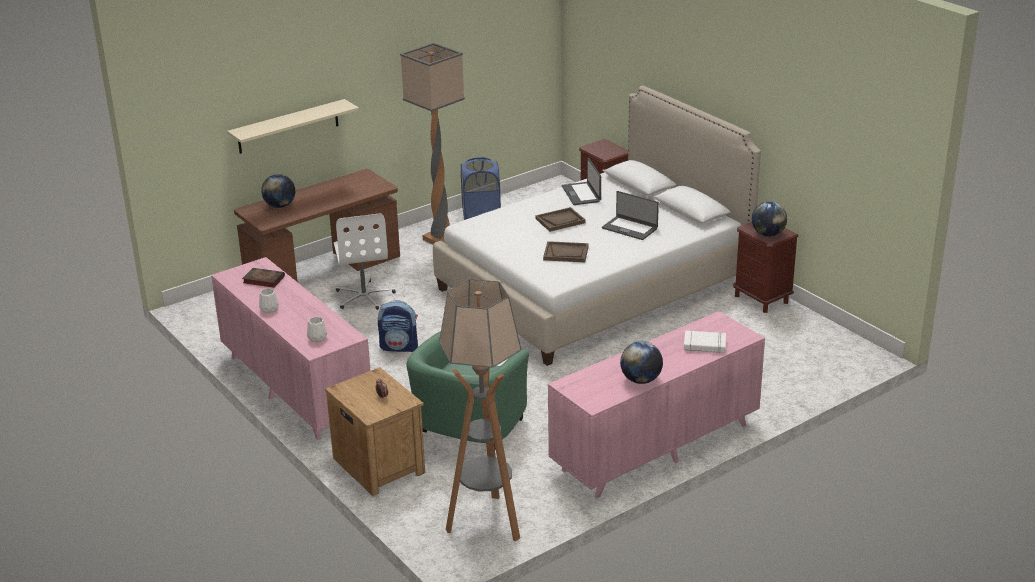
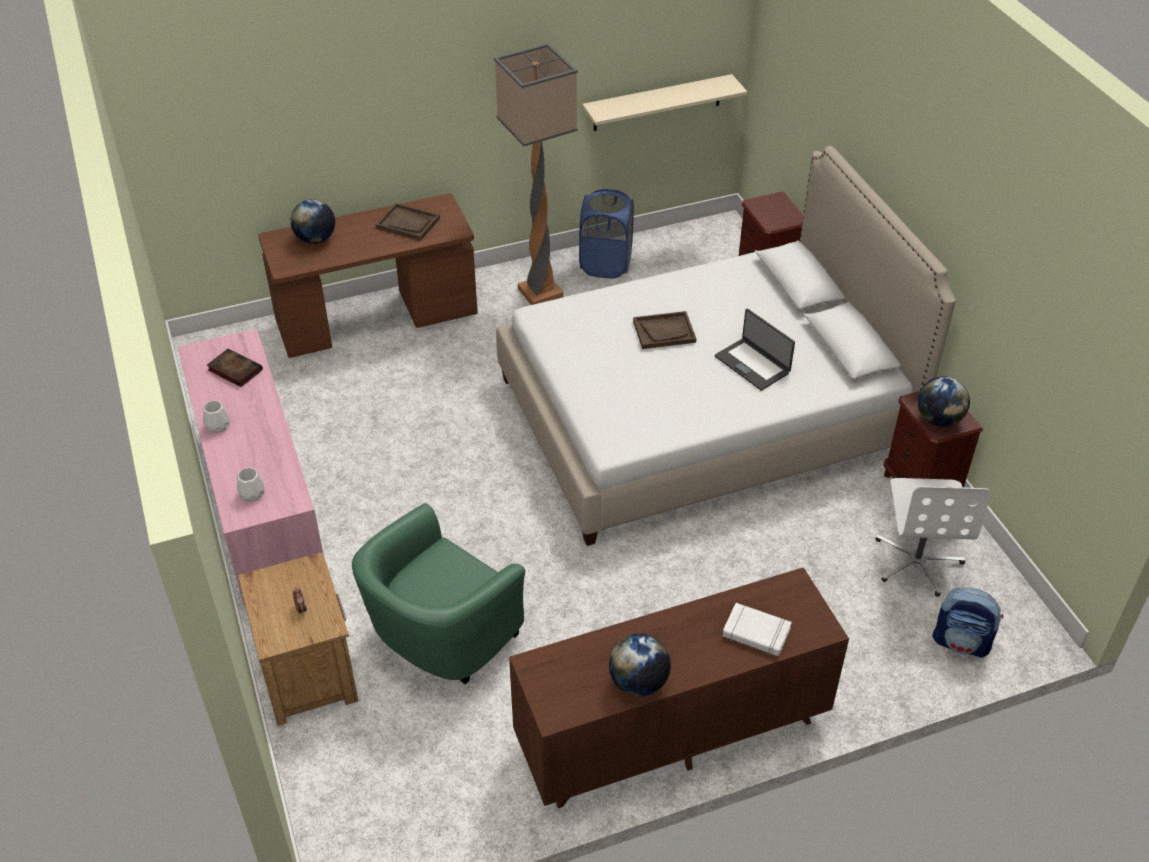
camera: 15 degrees right, 15 degrees up
beige shelf [227,99,359,154] -> beige shelf moved to [582,74,747,131]
white office chair [334,214,396,310] -> white office chair moved to [876,478,990,597]
backpack [378,300,418,352] -> backpack moved to [932,588,1003,658]
floor lamp [439,279,522,542] -> none
brown tray [543,241,588,262] -> brown tray moved to [375,203,440,241]
pink dresser [548,311,765,498] -> brown dresser [509,567,849,808]
laptop [562,158,601,205] -> none

